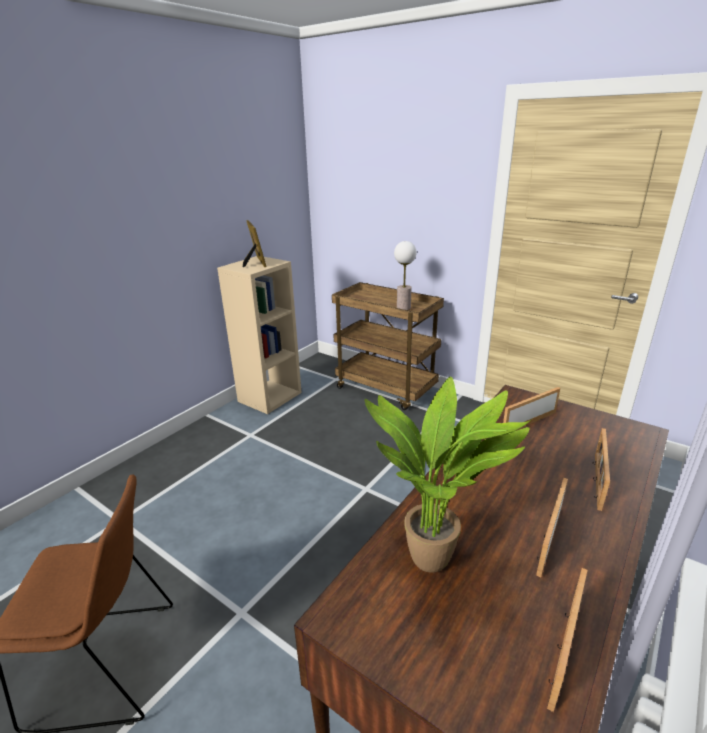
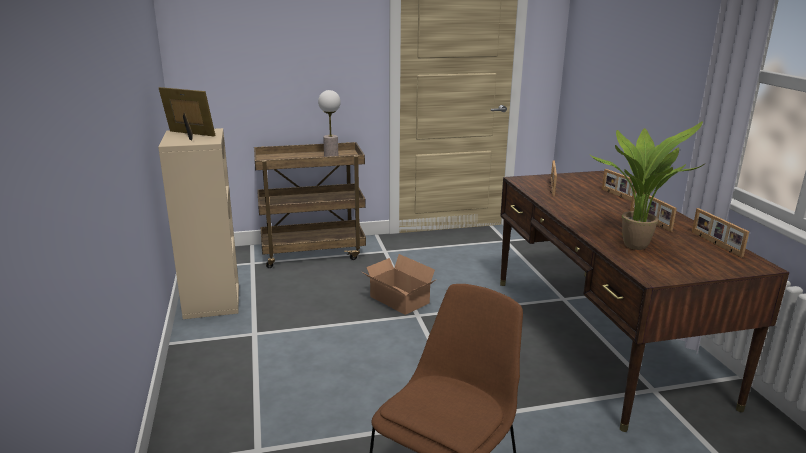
camera: 50 degrees left, 5 degrees down
none -> cardboard box [362,254,435,315]

